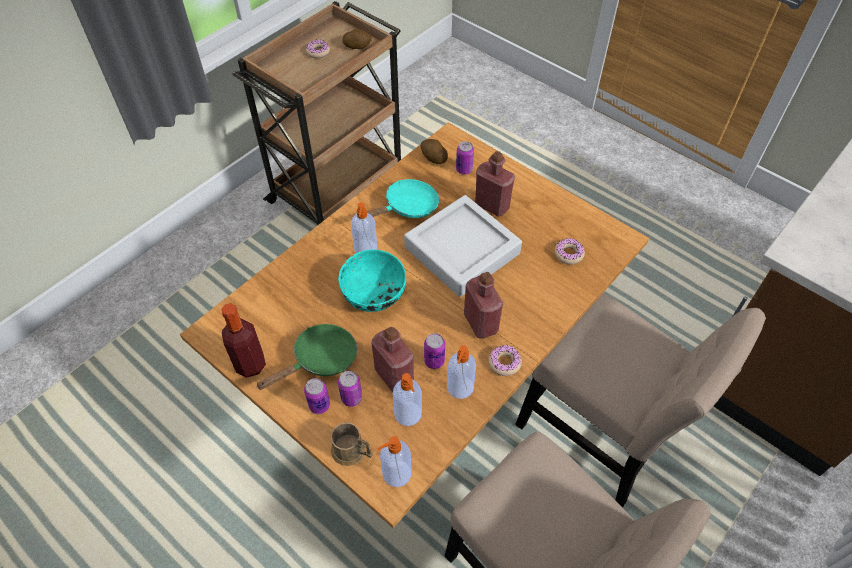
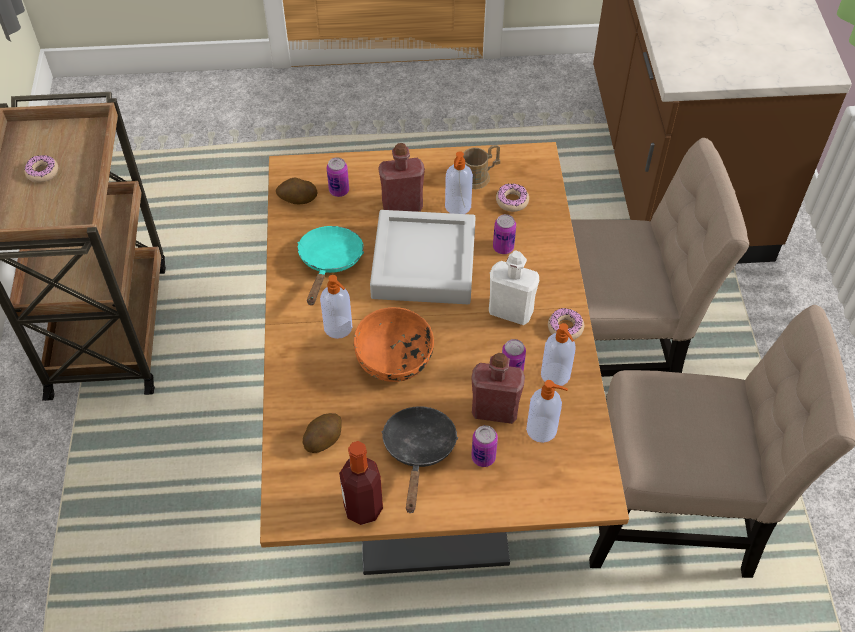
camera: 45 degrees left, 0 degrees up
green frying pan [256,324,357,390] -> black frying pan [381,406,458,513]
can [304,378,330,414] -> can moved to [493,214,516,254]
brown mug [331,422,373,466] -> brown mug moved to [463,145,500,189]
turquoise bowl [338,249,406,312] -> orange bowl [354,307,434,382]
potato [343,29,372,49] -> potato moved to [302,413,342,453]
soap dispenser [377,436,411,487] -> soap dispenser moved to [445,151,473,214]
red bottle [464,272,503,339] -> white bottle [489,250,539,325]

